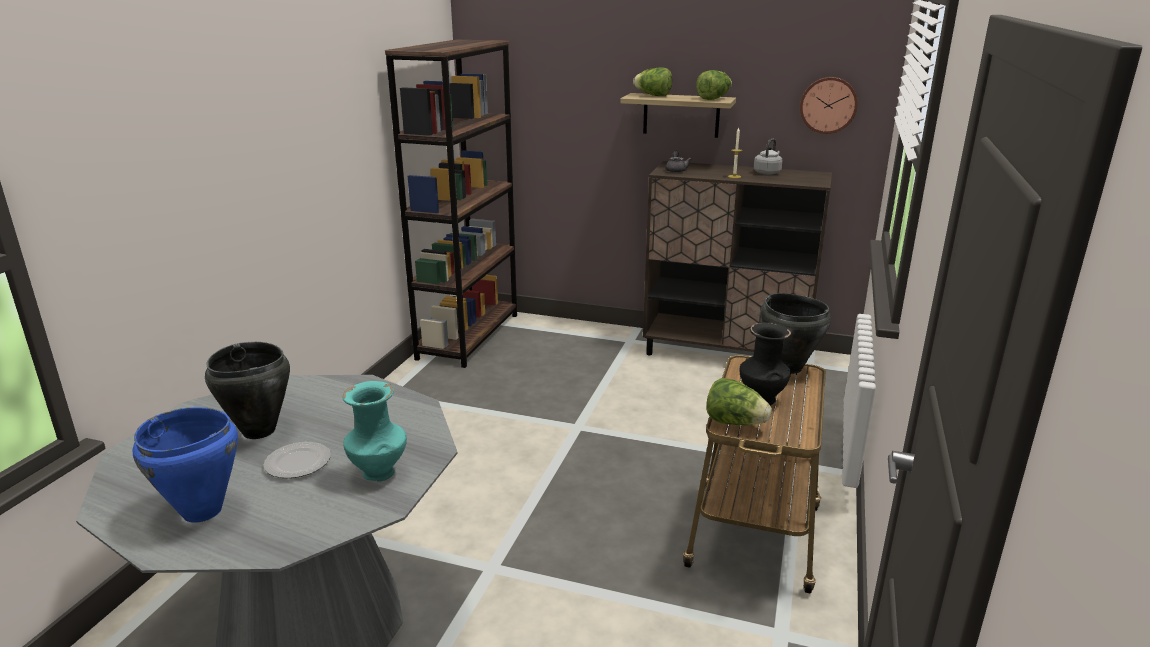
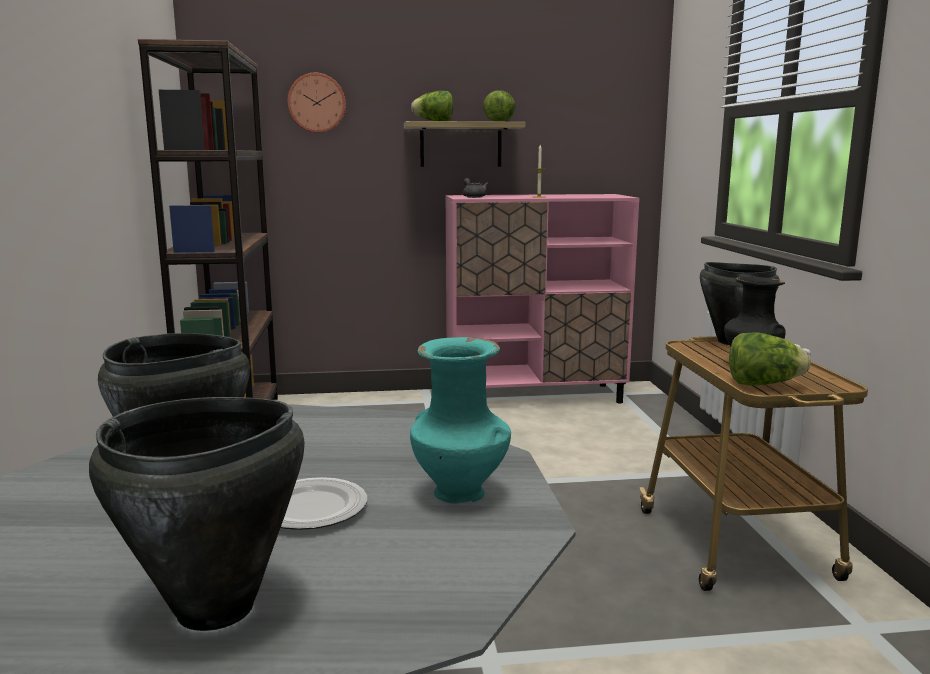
camera: 25 degrees left, 10 degrees down
blue cooking pot [133,407,238,523] -> black cooking pot [89,397,305,631]
brown cabinet [643,161,832,376] -> pink cabinet [445,194,640,403]
grey kettle [754,138,783,175] -> none
wall clock [800,77,858,134] -> wall clock moved to [287,73,346,133]

